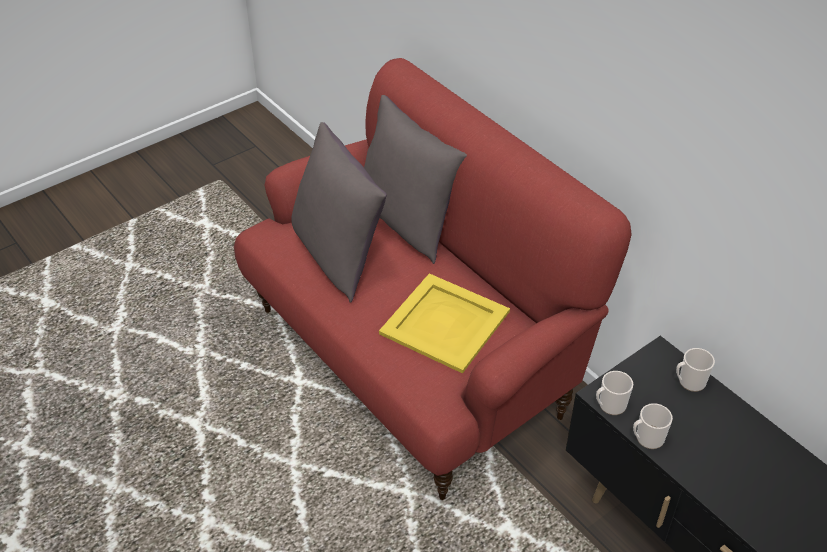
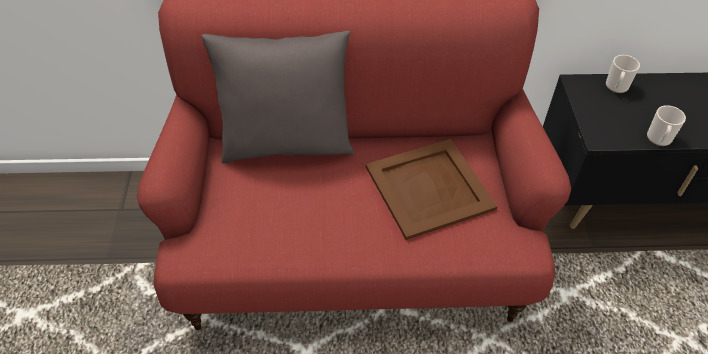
camera: 55 degrees left, 5 degrees up
grey pillow [291,122,387,303] -> none
yellow tray [379,273,510,374] -> brown tray [366,139,498,240]
mug [596,371,633,415] -> none

